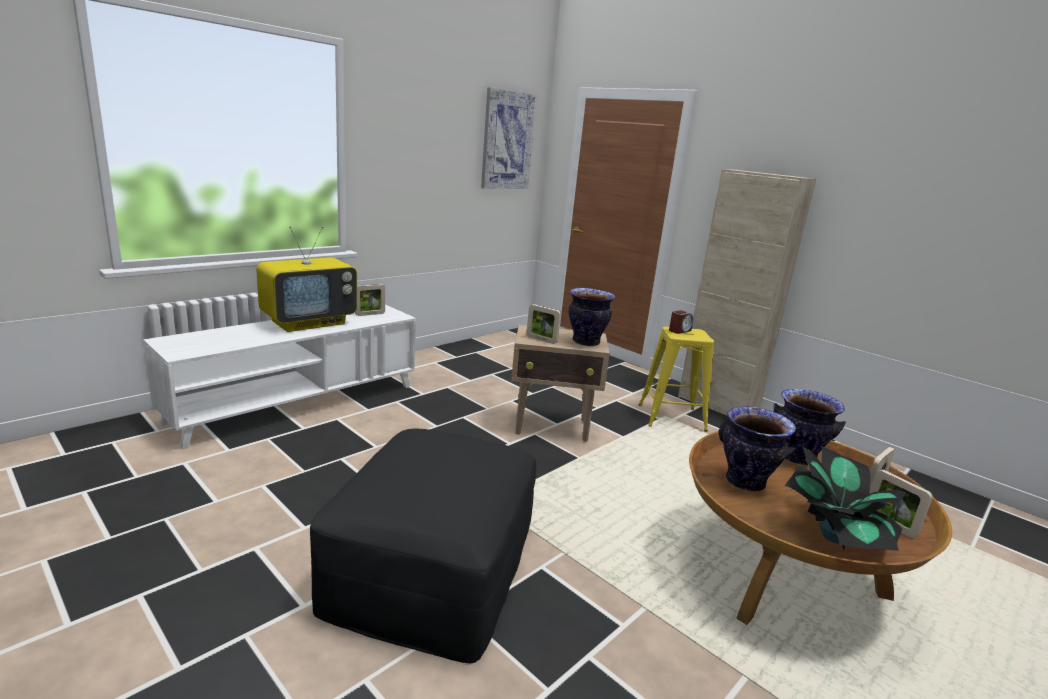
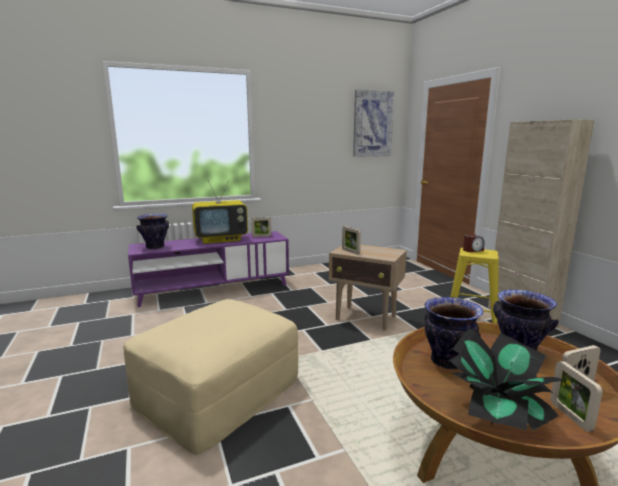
camera: 25 degrees right, 5 degrees down
white tv stand [143,305,416,449] -> purple tv stand [128,231,289,307]
black ottoman [310,429,536,664] -> beige ottoman [123,299,298,454]
vase [569,288,616,346] -> vase moved to [136,214,169,249]

